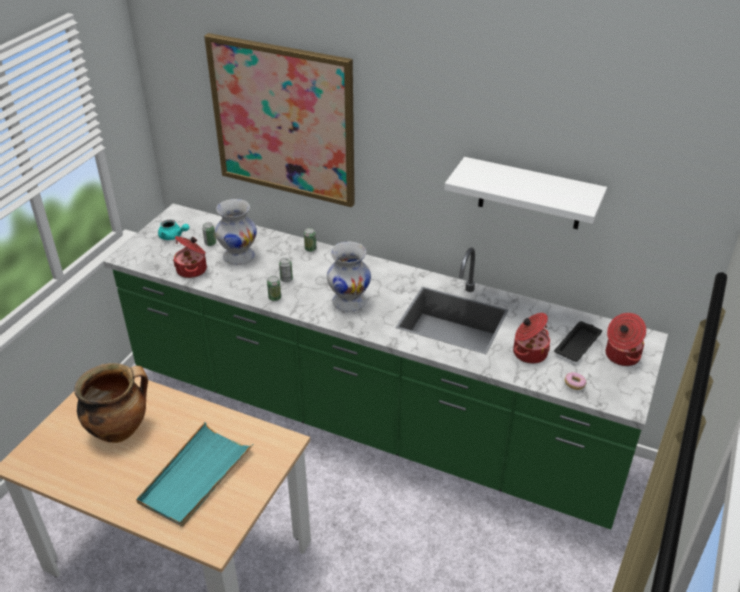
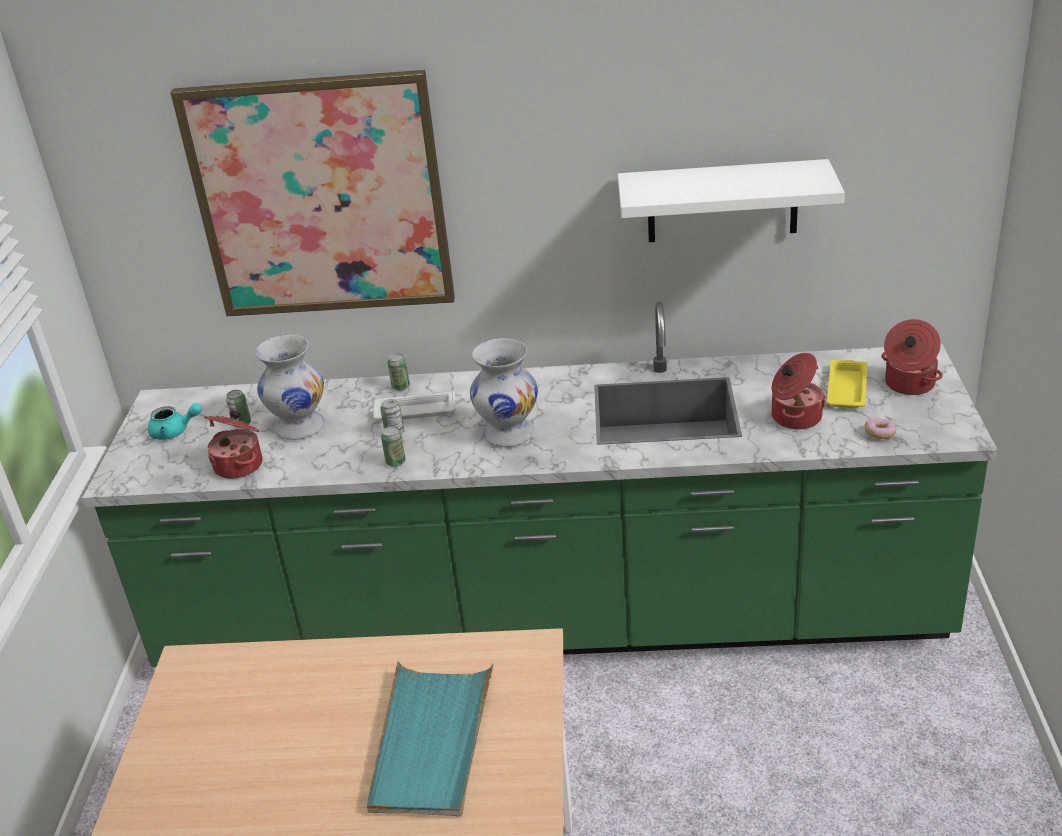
camera: 20 degrees left, 5 degrees down
cooking pot [74,363,148,443] -> none
black tray [554,321,602,362] -> yellow tray [827,360,867,408]
none -> white tray [370,391,456,421]

